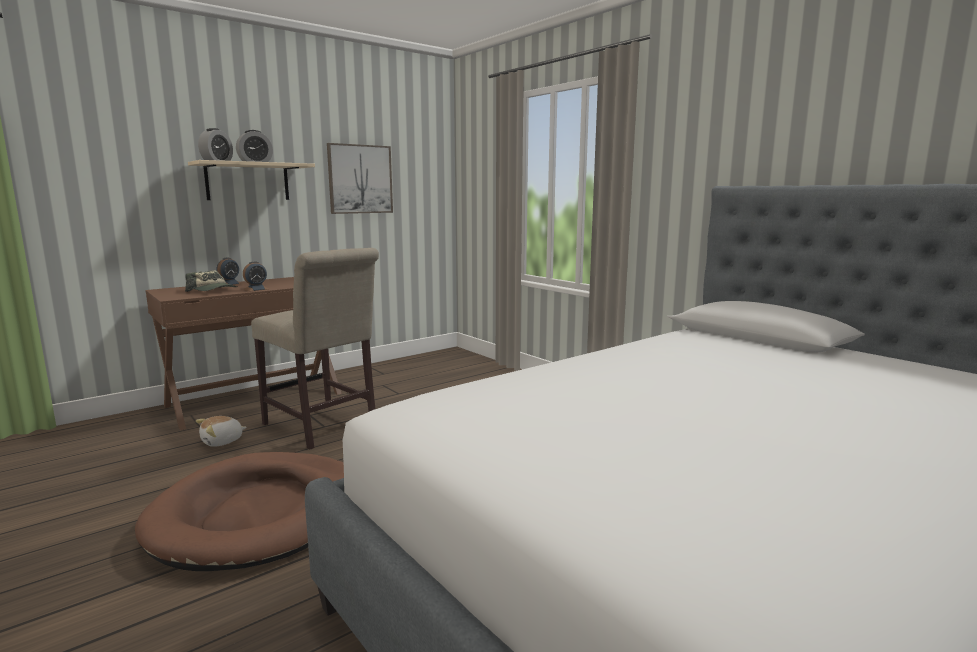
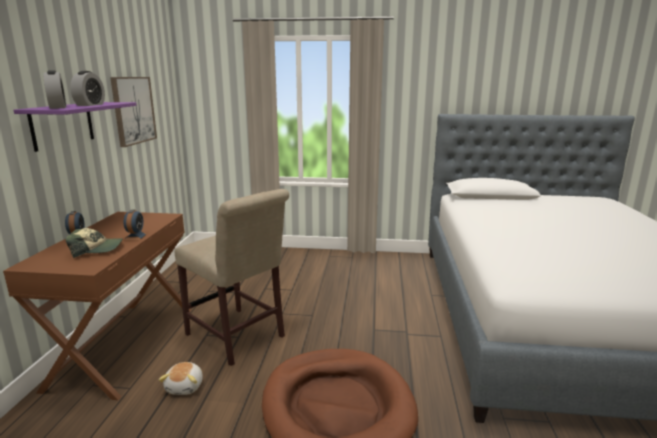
camera: 45 degrees left, 5 degrees up
beige shelf [188,160,315,200] -> purple shelf [14,102,137,152]
beige chair [251,248,379,450] -> beige chair turned 45 degrees clockwise [174,189,289,366]

